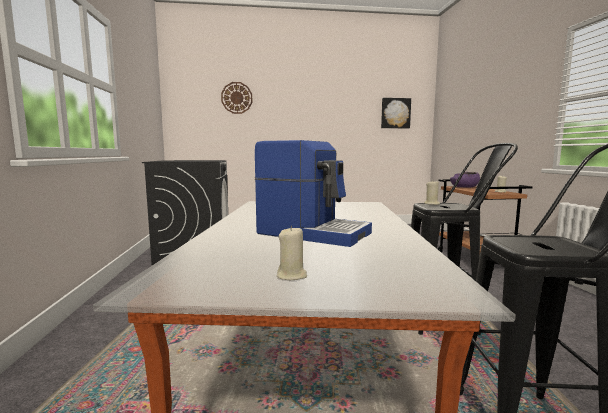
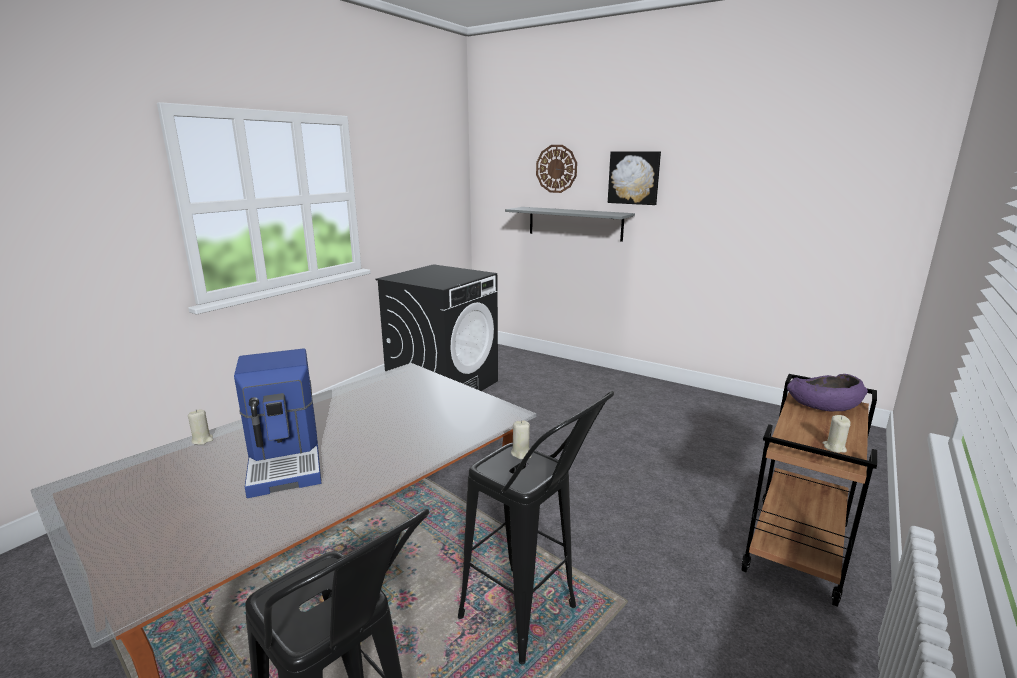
camera: 40 degrees right, 10 degrees up
beige candle [277,226,307,280] -> beige candle moved to [188,409,213,445]
picture [381,98,411,128] -> picture moved to [608,151,661,205]
none -> grey shelf [505,207,635,242]

